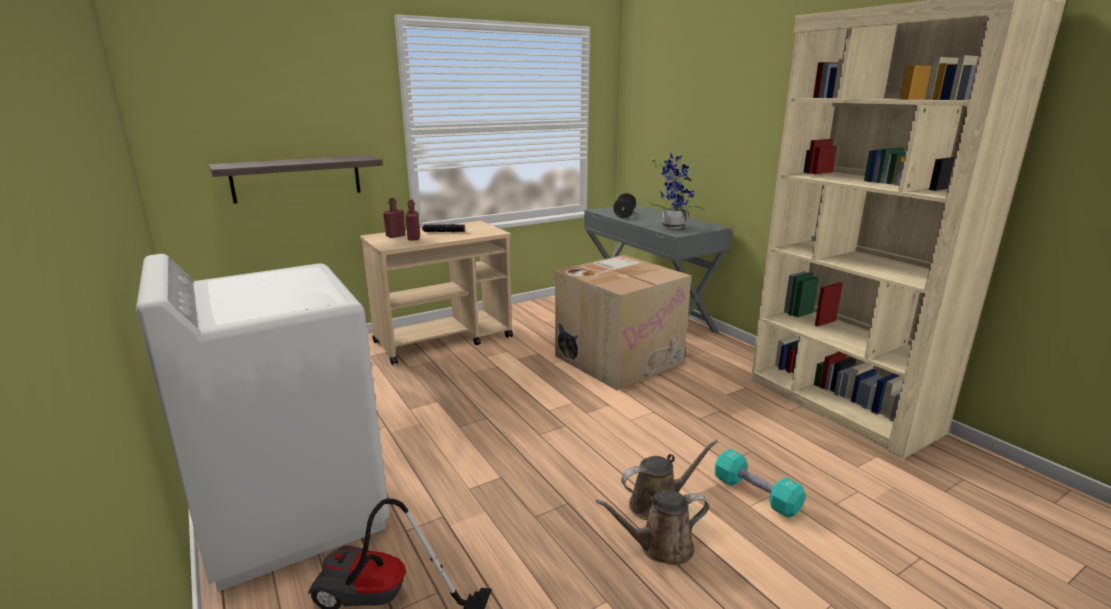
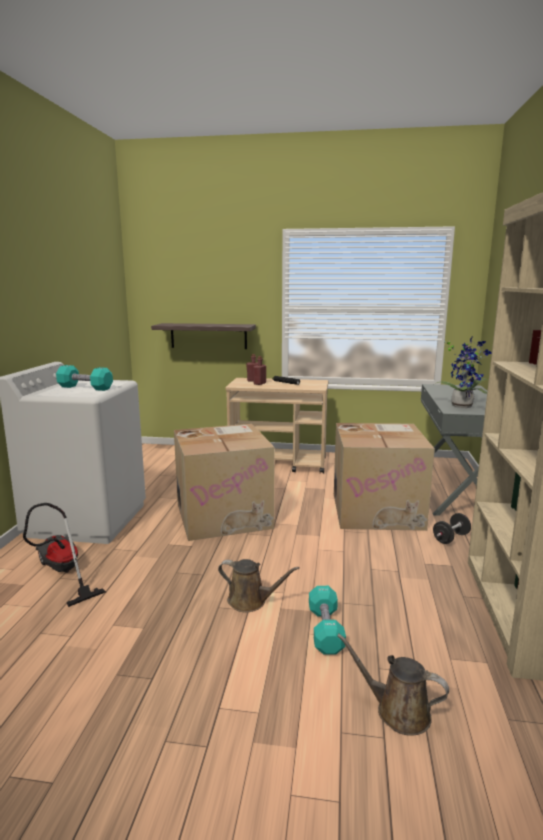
camera: 40 degrees right, 5 degrees down
brown watering can [596,490,709,565] -> brown watering can moved to [337,633,449,736]
black dumbbell [613,193,636,218] -> black dumbbell moved to [433,513,471,544]
none -> turquoise dumbbell [56,365,113,391]
none -> cardboard box [174,424,275,541]

